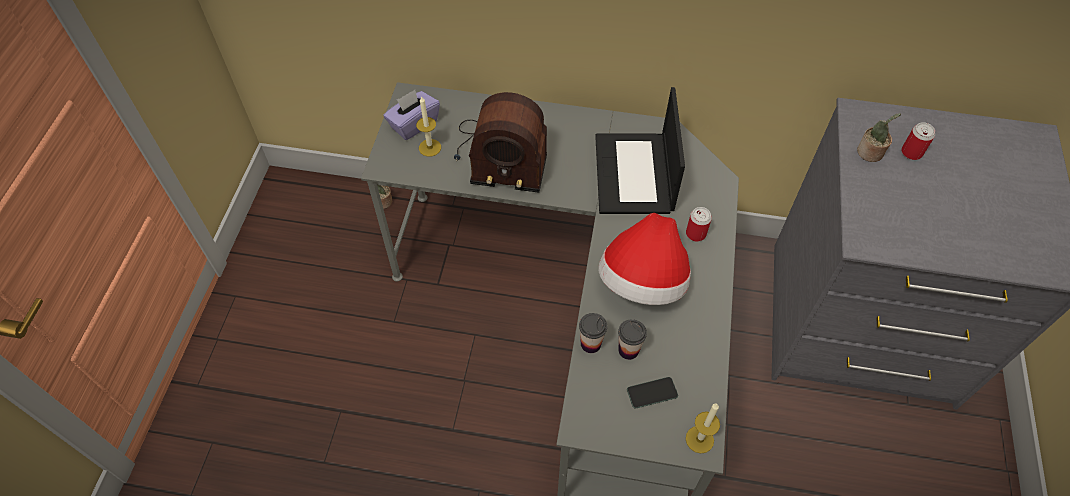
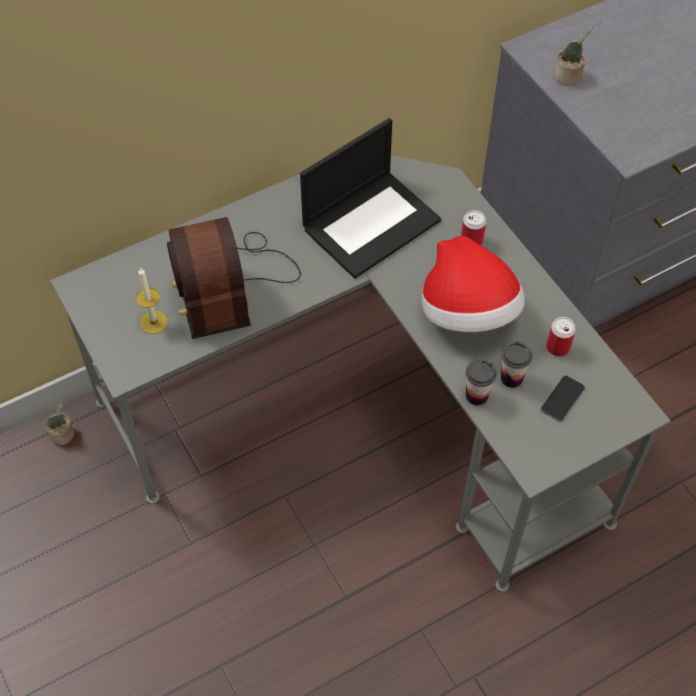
camera: 40 degrees left, 0 degrees up
purple tissue box [383,90,440,140] -> none
radio [454,92,547,193] -> radio turned 105 degrees clockwise [167,217,301,339]
laptop [595,87,685,214] -> laptop turned 90 degrees counterclockwise [300,118,441,279]
candle [686,404,720,454] -> none
can [901,122,935,160] -> can moved to [546,317,576,357]

